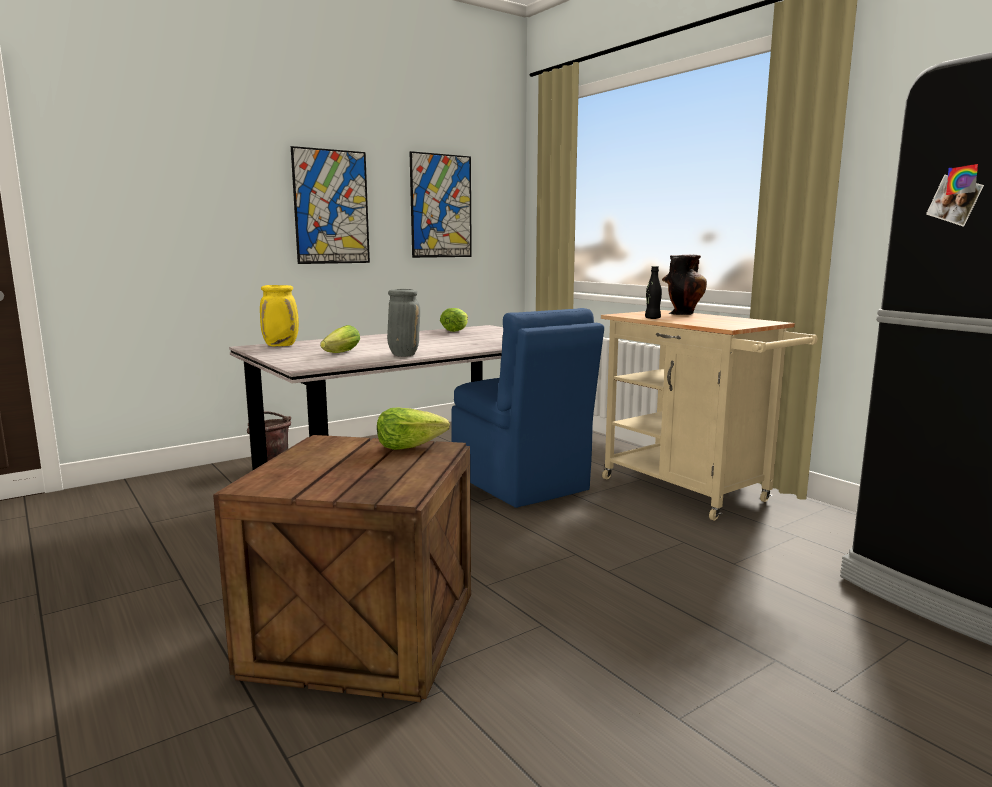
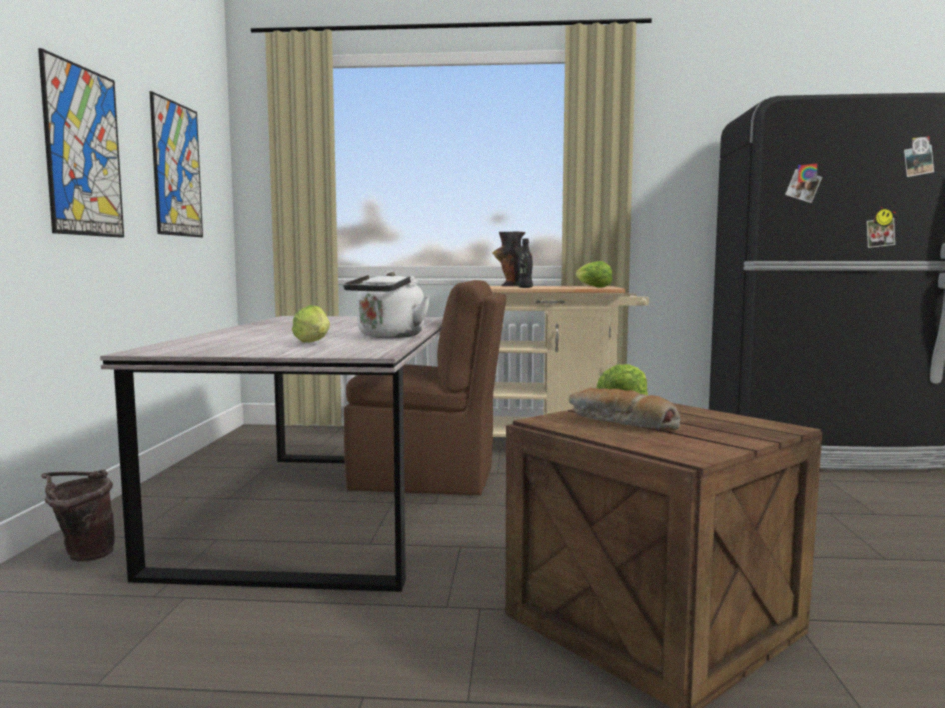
camera: 50 degrees left, 5 degrees down
yellow vase [260,285,299,346] -> none
grey vase [387,289,420,357] -> white kettle [343,271,430,338]
lettuce [440,308,468,332] -> lettuce moved to [576,261,612,288]
blue chair [451,308,604,508] -> brown chair [344,280,506,495]
none -> bread [569,388,680,430]

